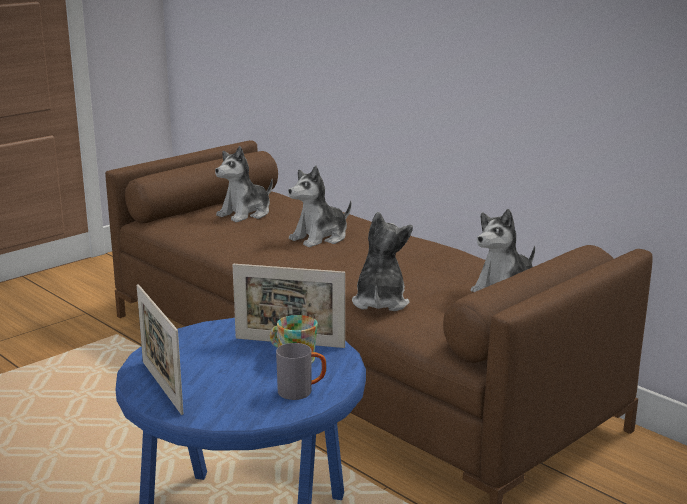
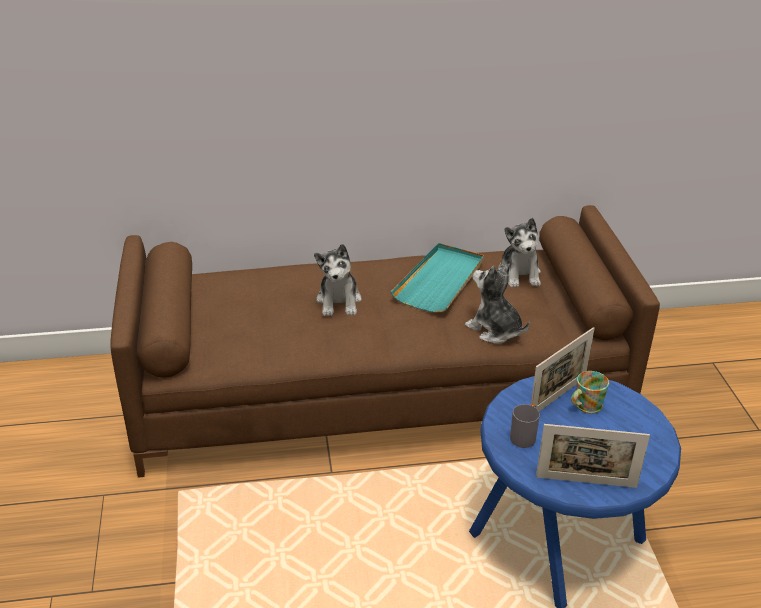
camera: 55 degrees left, 15 degrees up
plush toy [215,146,273,222] -> none
grey mug [276,343,326,400] -> grey mug moved to [510,404,540,448]
none -> turquoise tray [391,243,484,313]

